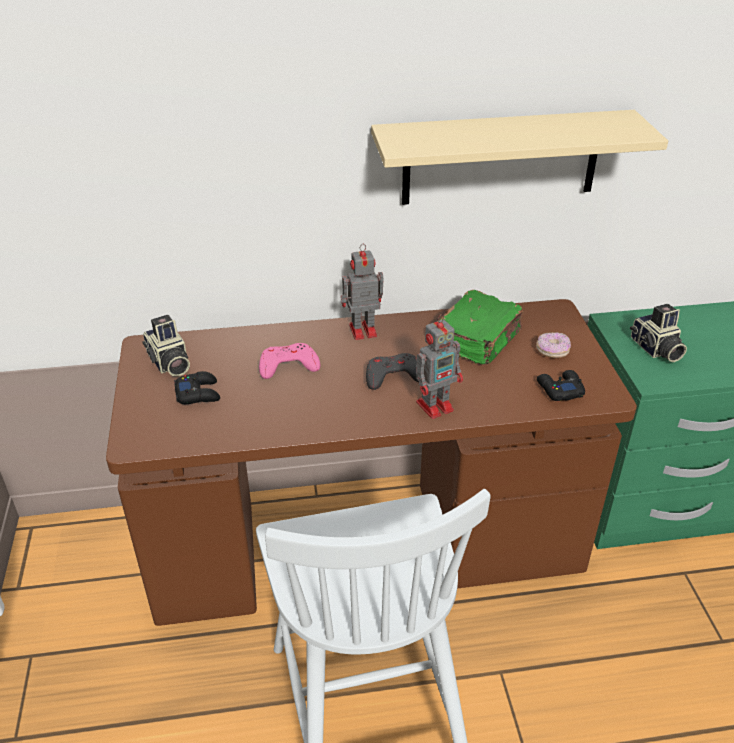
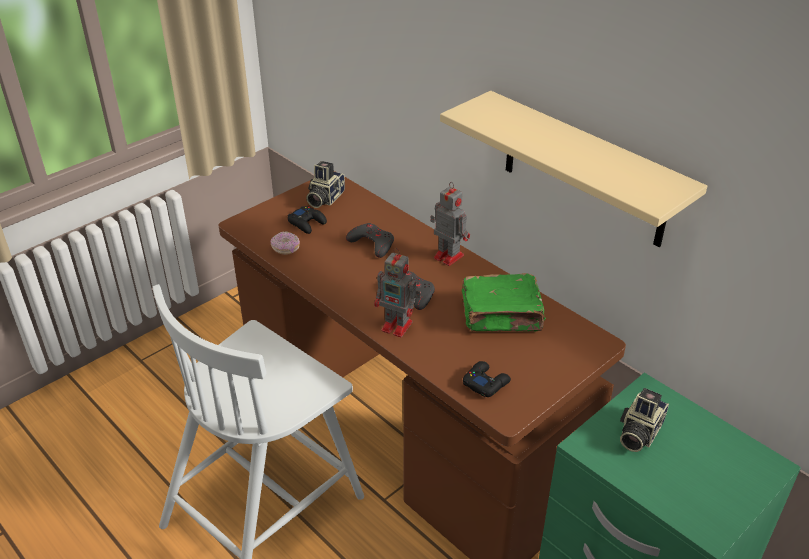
camera: 55 degrees right, 0 degrees up
pink game controller [259,343,320,379] -> grey game controller [346,223,394,258]
donut [536,332,571,358] -> donut moved to [271,231,300,255]

